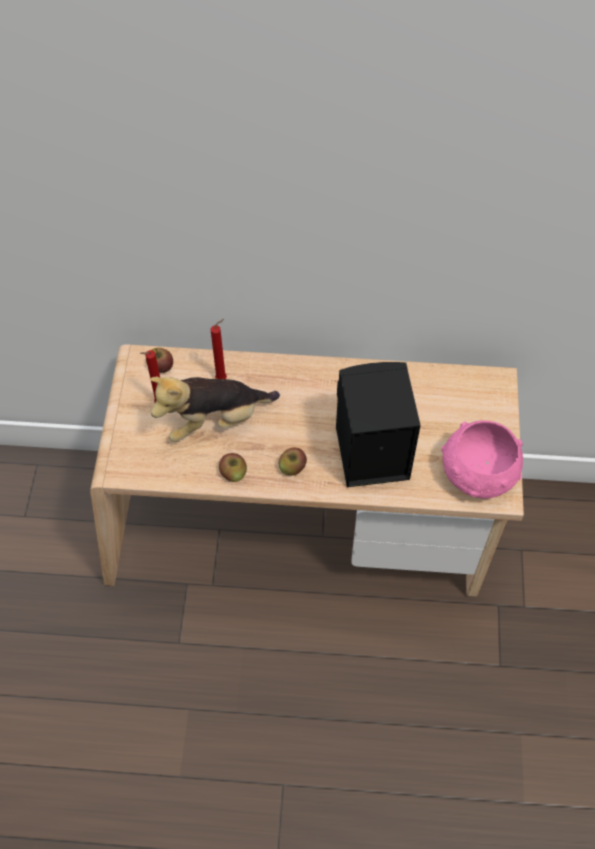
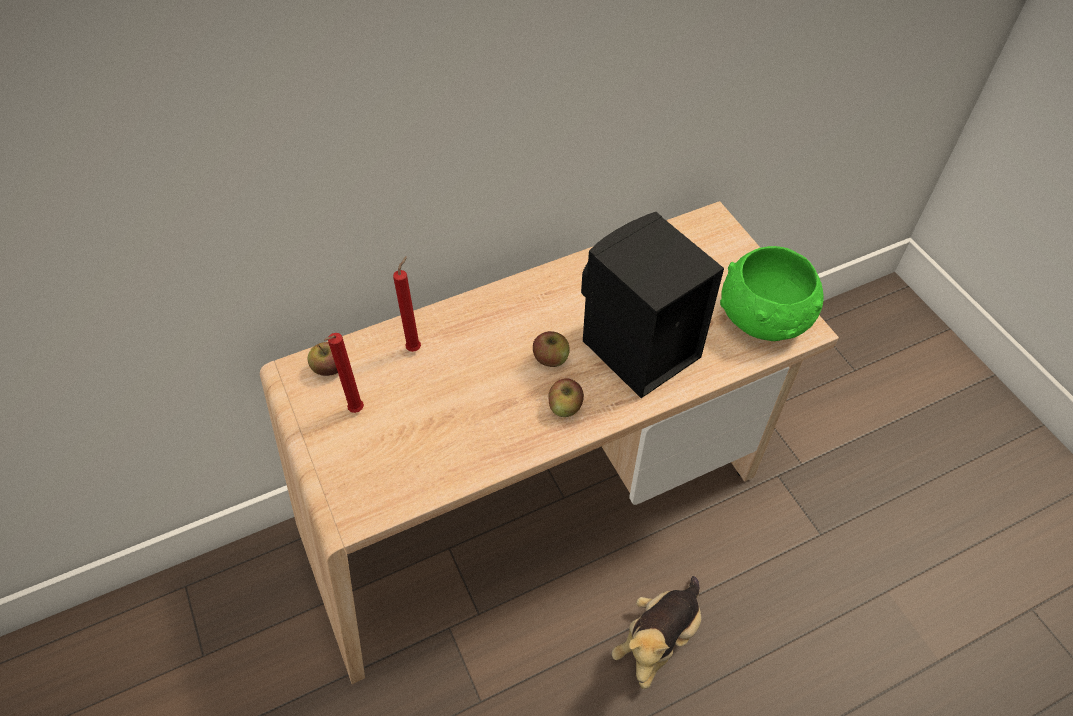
camera: 30 degrees left, 5 degrees down
plush toy [150,376,280,442] -> plush toy moved to [612,576,701,689]
apple [219,453,247,482] -> apple moved to [533,331,570,367]
pink bowl [441,420,523,499] -> green bowl [720,246,824,341]

